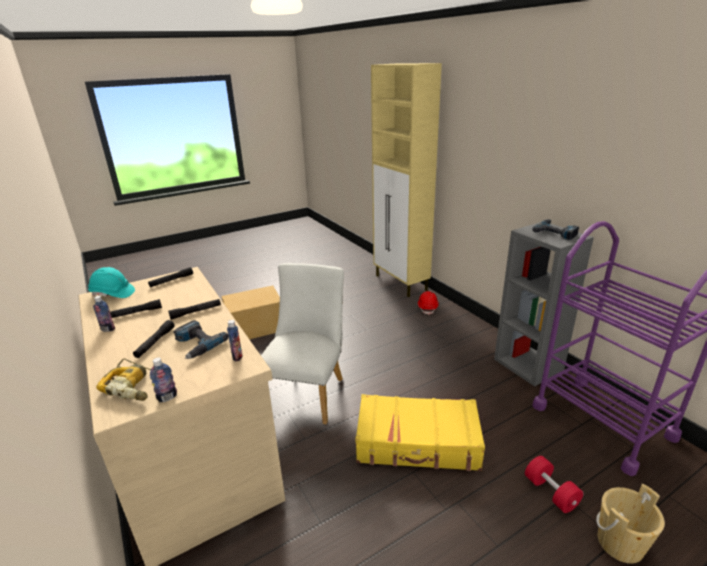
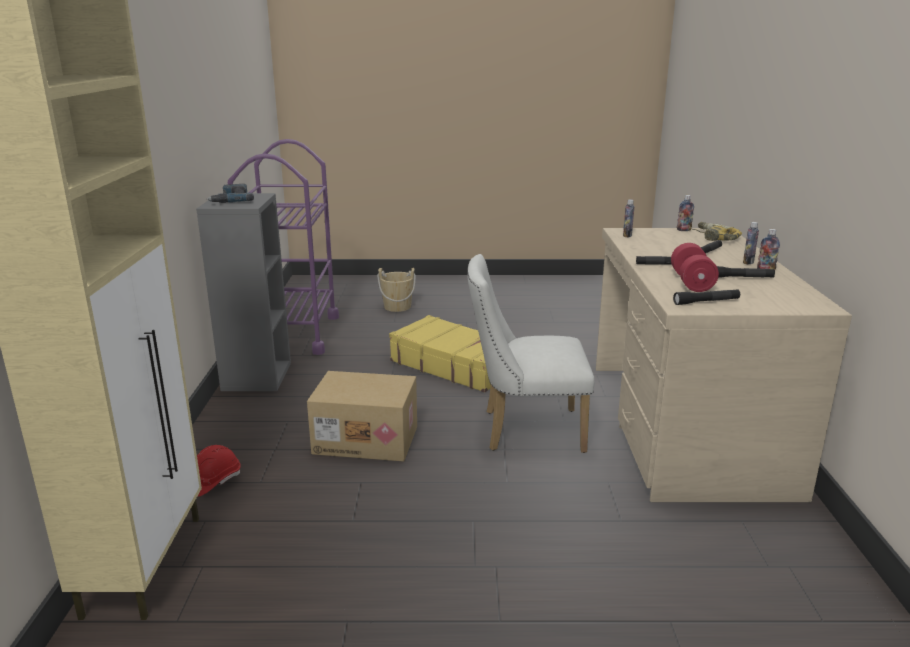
camera: 150 degrees left, 5 degrees down
turquoise hard hat [88,267,135,298] -> none
power drill [173,320,228,359] -> none
cardboard box [221,285,280,339] -> cardboard box moved to [307,371,417,462]
white chair [261,263,344,424] -> white chair turned 45 degrees clockwise [467,254,595,453]
red dumbbell [525,456,584,513] -> red dumbbell moved to [671,243,719,292]
none -> bottle [743,222,759,265]

